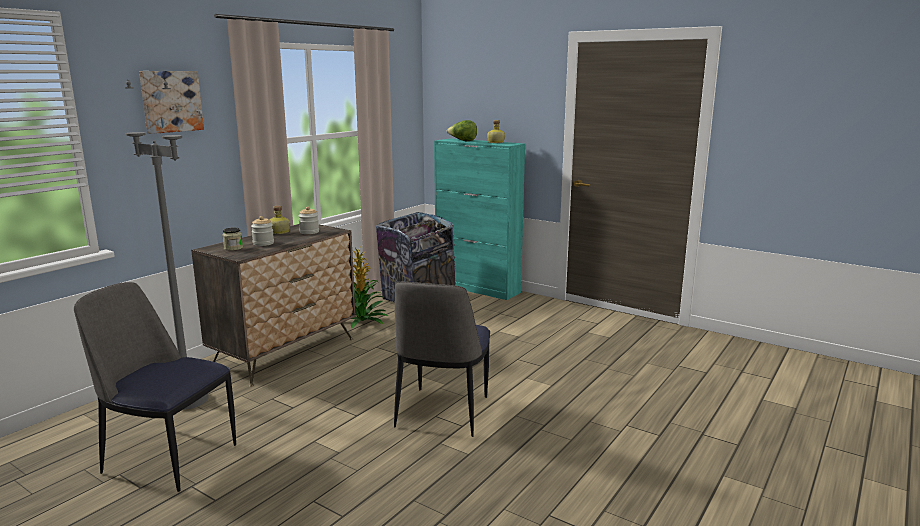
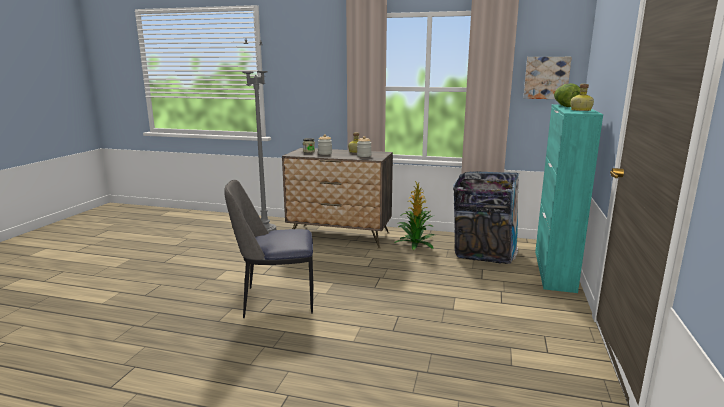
camera: 70 degrees right, 0 degrees up
chair [74,282,236,492] -> none
picture [139,71,204,134] -> picture moved to [523,57,572,99]

